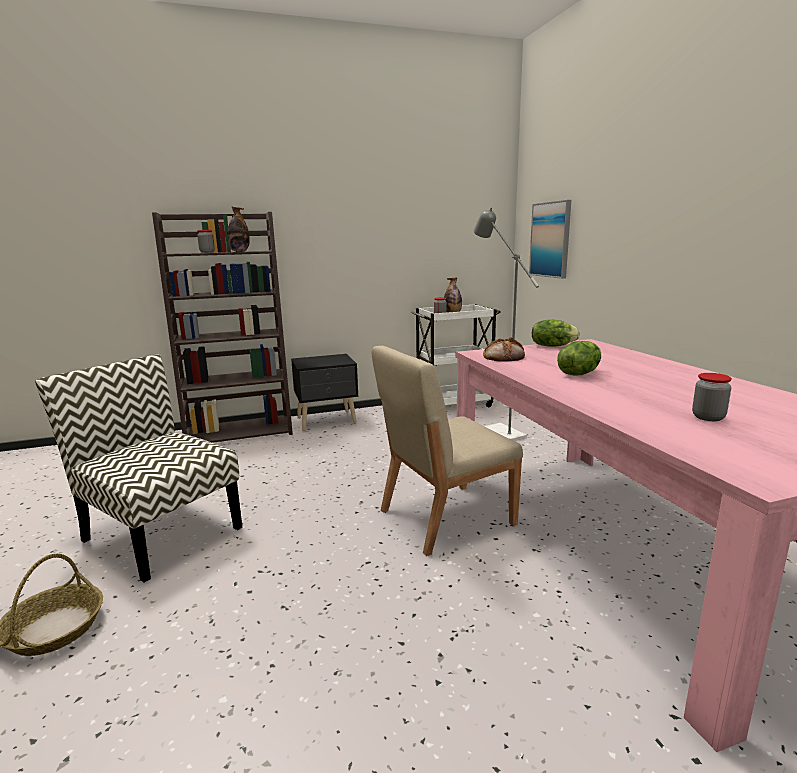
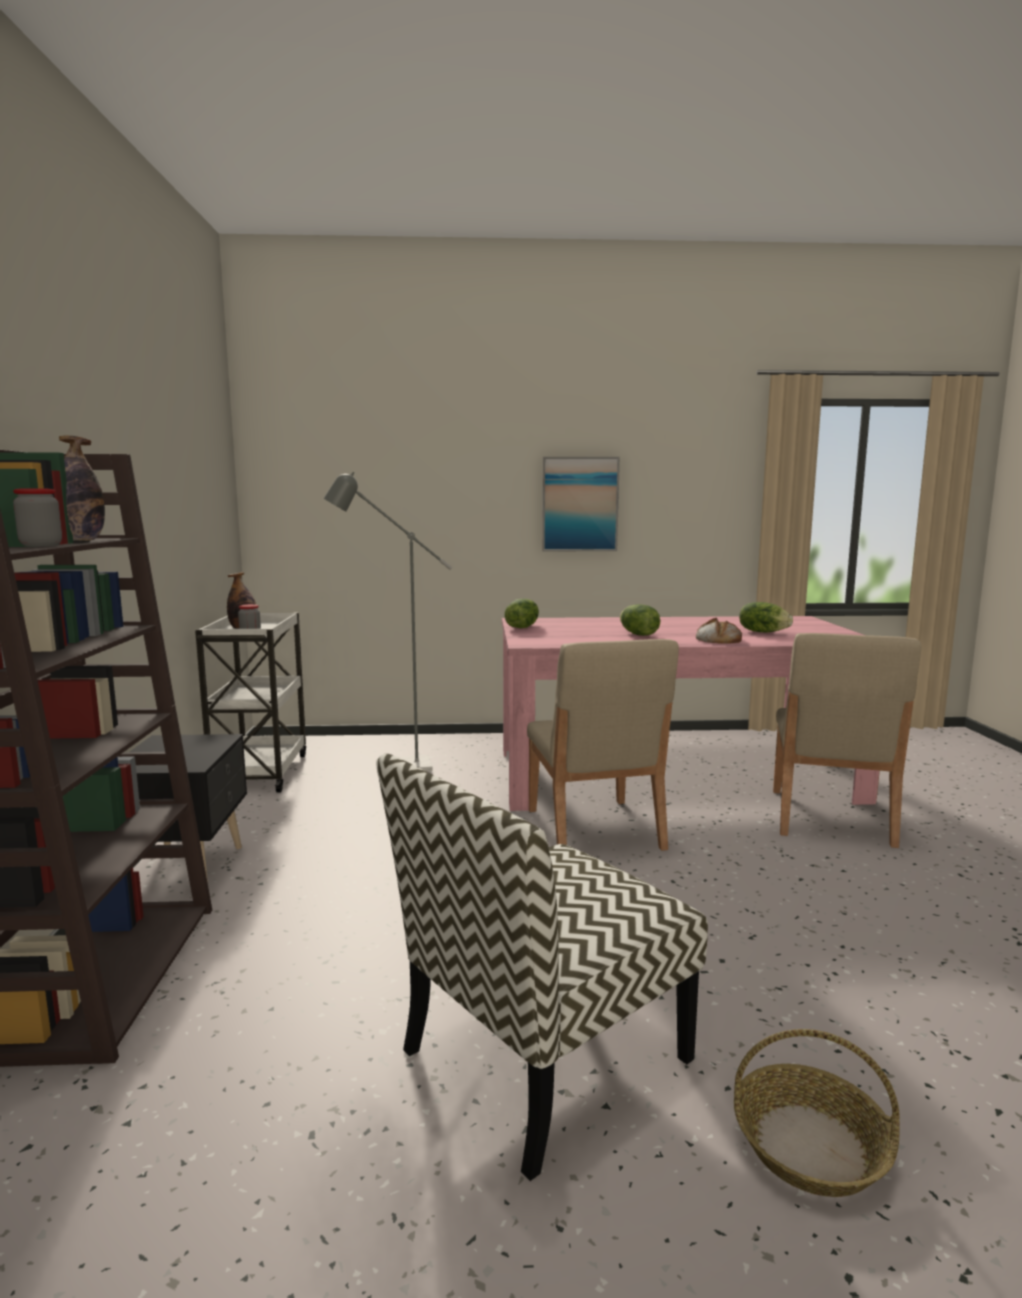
camera: 75 degrees left, 5 degrees down
bread [483,337,525,362] -> bread moved to [696,618,742,644]
picture [529,200,571,279] -> picture moved to [542,457,620,551]
jar [692,373,732,421] -> lettuce [739,602,793,632]
none -> beige chair [773,633,921,848]

